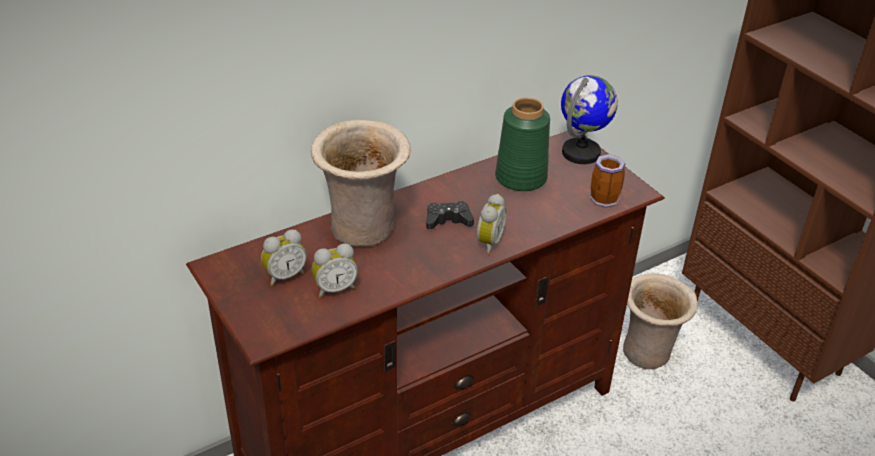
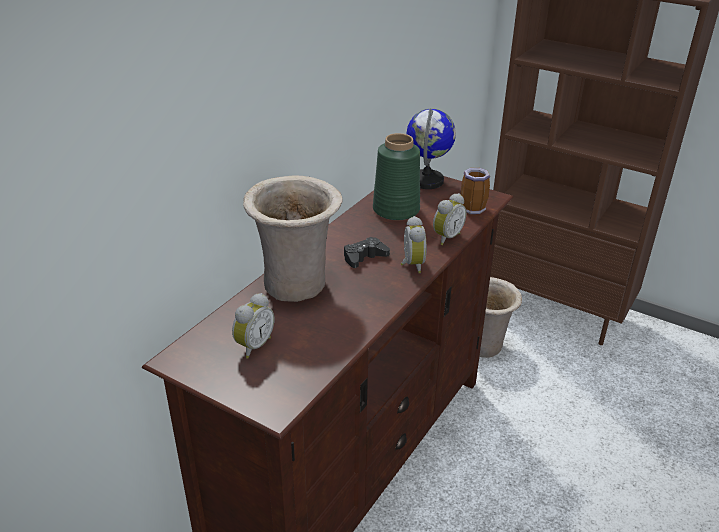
camera: 25 degrees left, 5 degrees down
alarm clock [312,243,358,298] -> alarm clock moved to [433,193,466,245]

